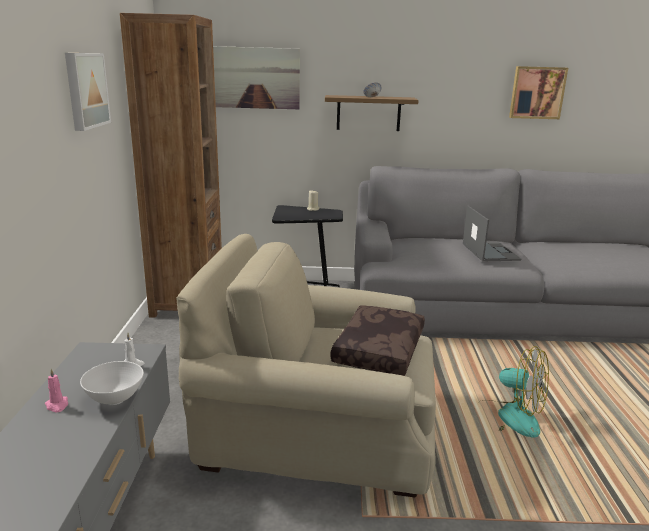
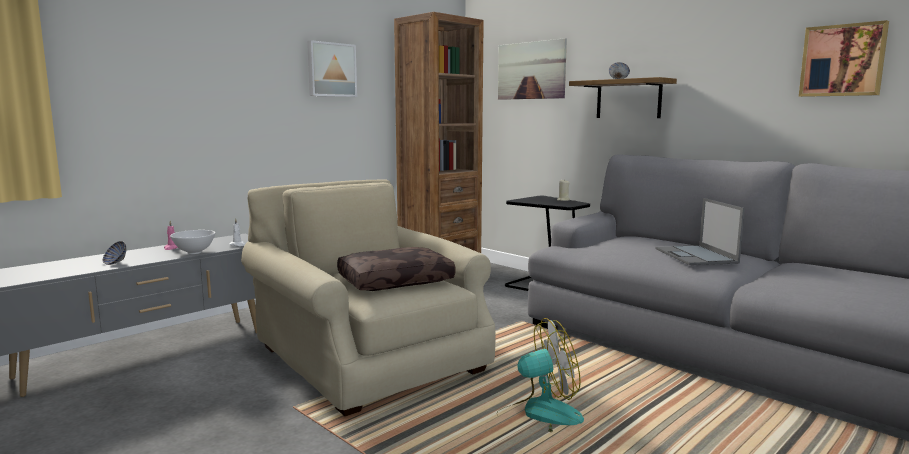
camera: 45 degrees right, 10 degrees down
laptop [463,206,521,262] -> laptop turned 135 degrees clockwise [655,198,745,265]
fan [482,346,549,438] -> fan turned 90 degrees counterclockwise [500,318,584,432]
none -> bowl [103,241,126,265]

